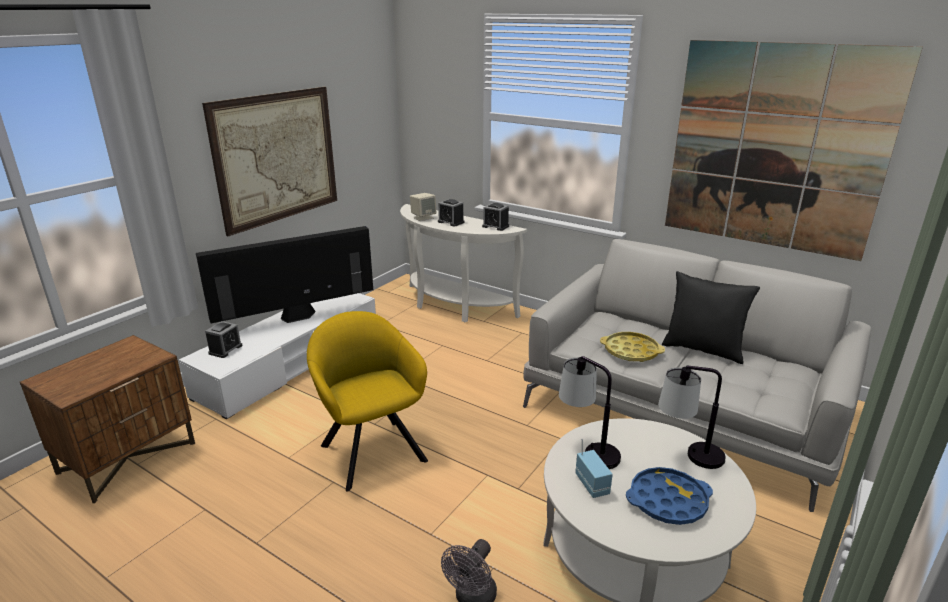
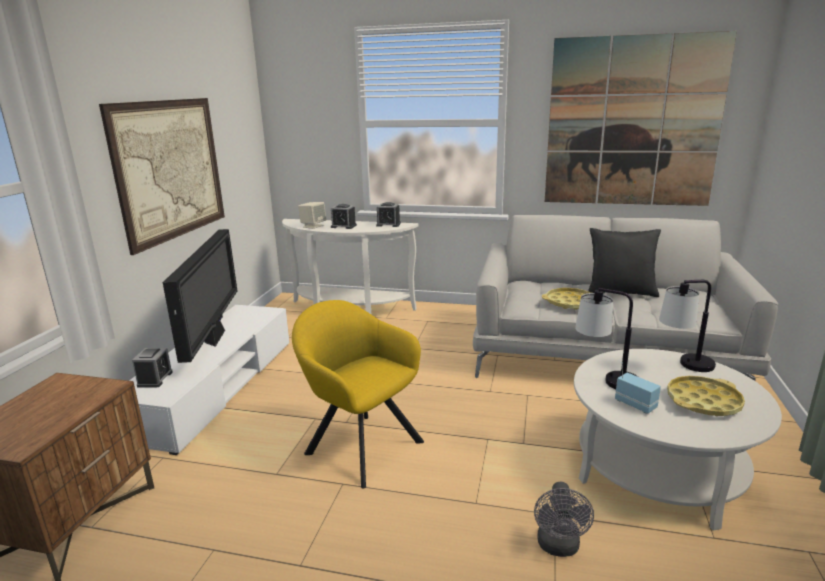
camera: 20 degrees left, 5 degrees down
television [196,226,373,324] -> television turned 135 degrees clockwise [163,229,237,363]
blue tray [626,467,713,525] -> yellow tray [667,376,745,416]

